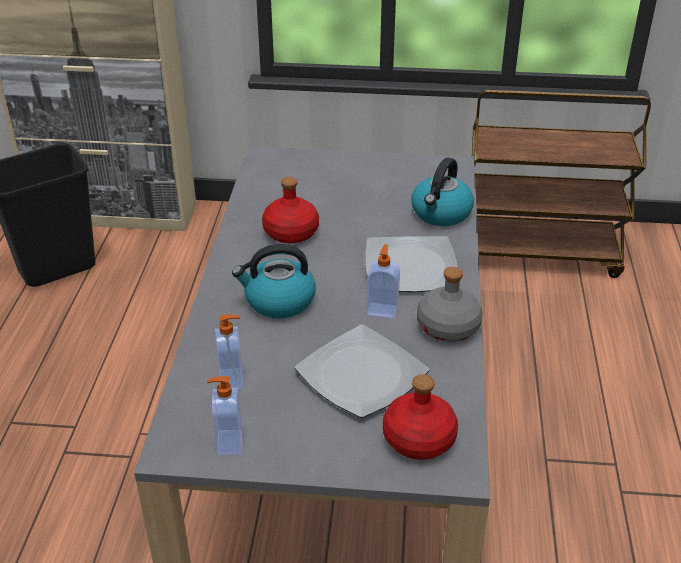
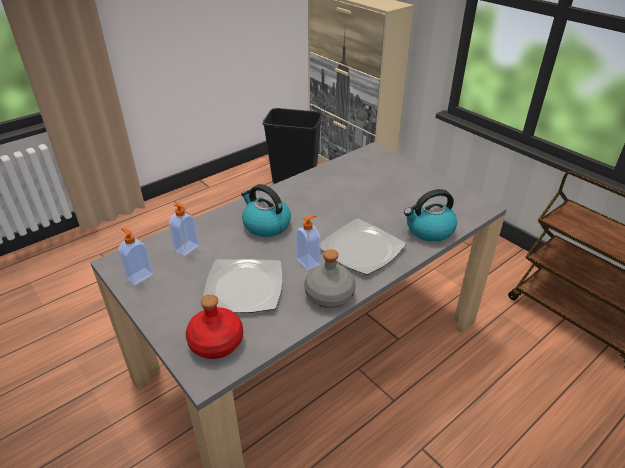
camera: 45 degrees right, 0 degrees up
red bottle [262,177,319,243] -> none

